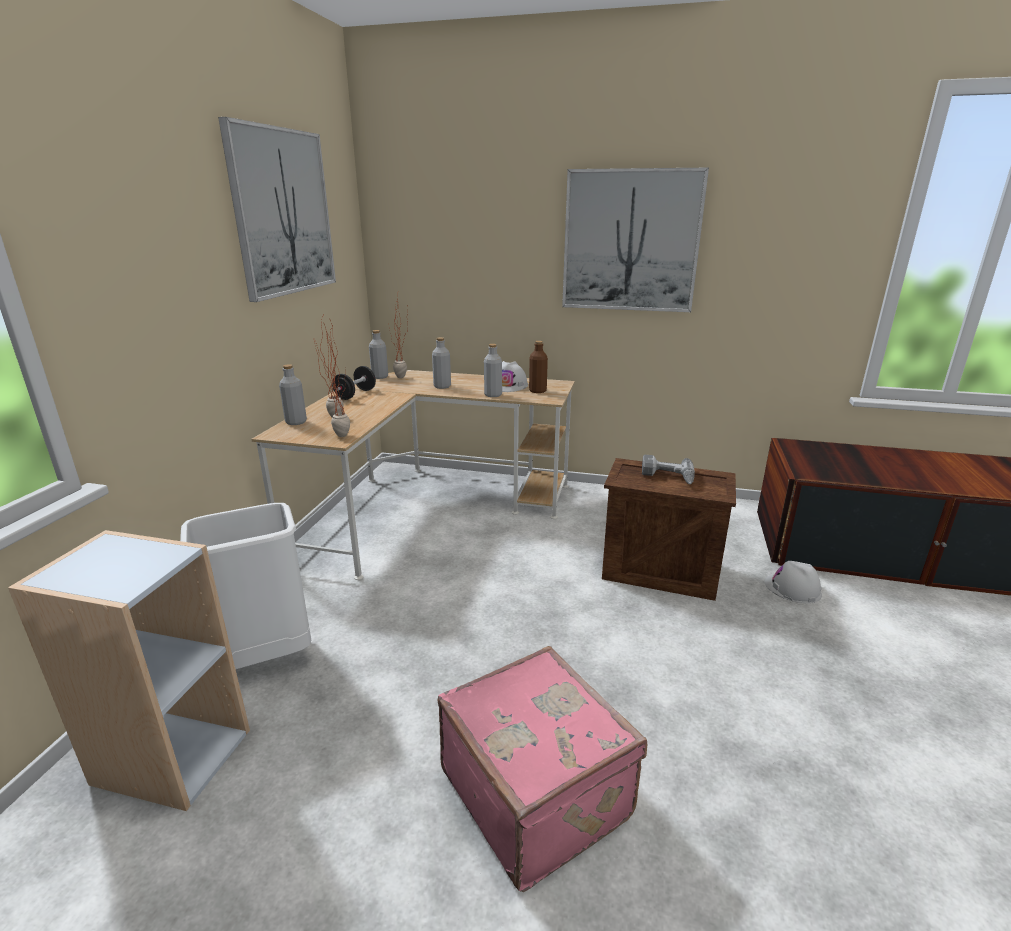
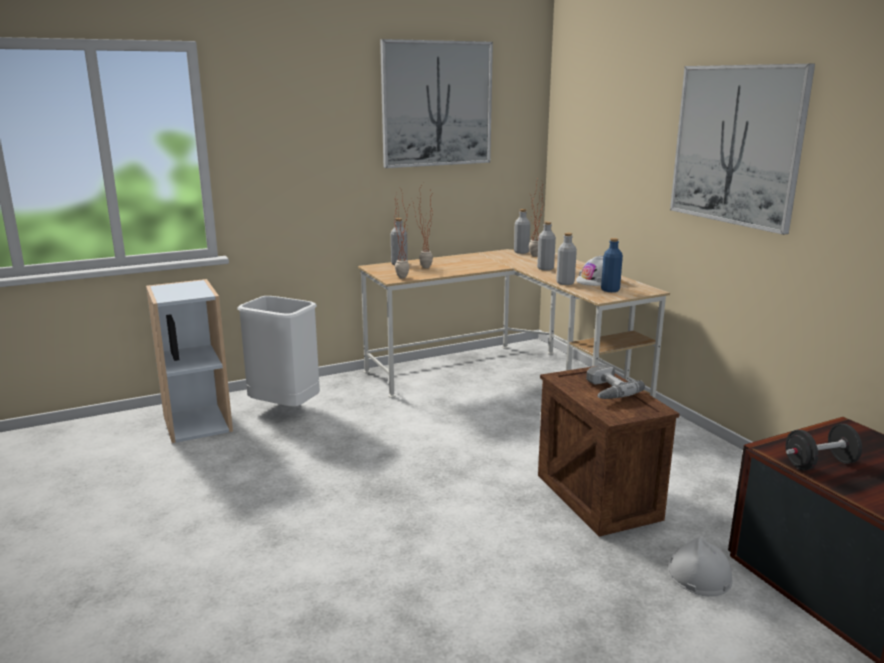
camera: 50 degrees right, 5 degrees down
black dumbbell [332,366,376,400] -> black dumbbell moved to [785,424,862,470]
pink suitcase [438,646,648,892] -> none
brown bottle [529,341,548,393] -> blue bottle [601,238,623,292]

